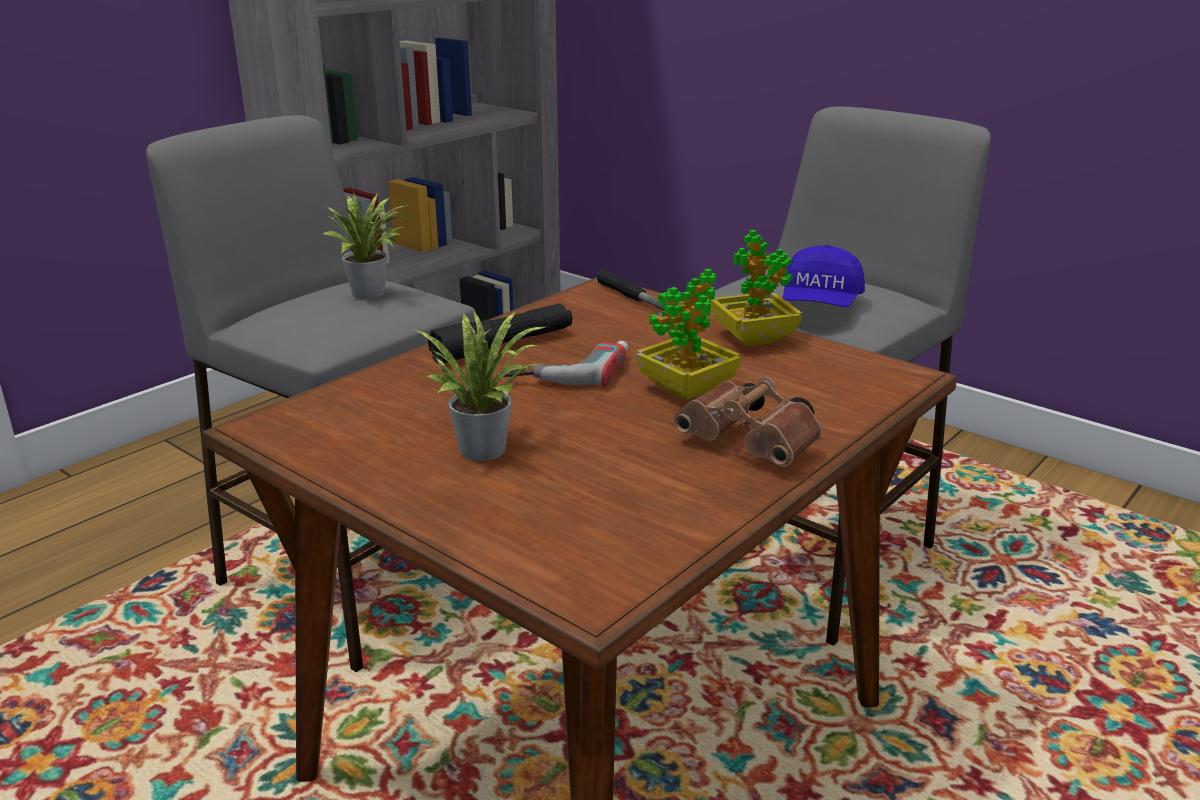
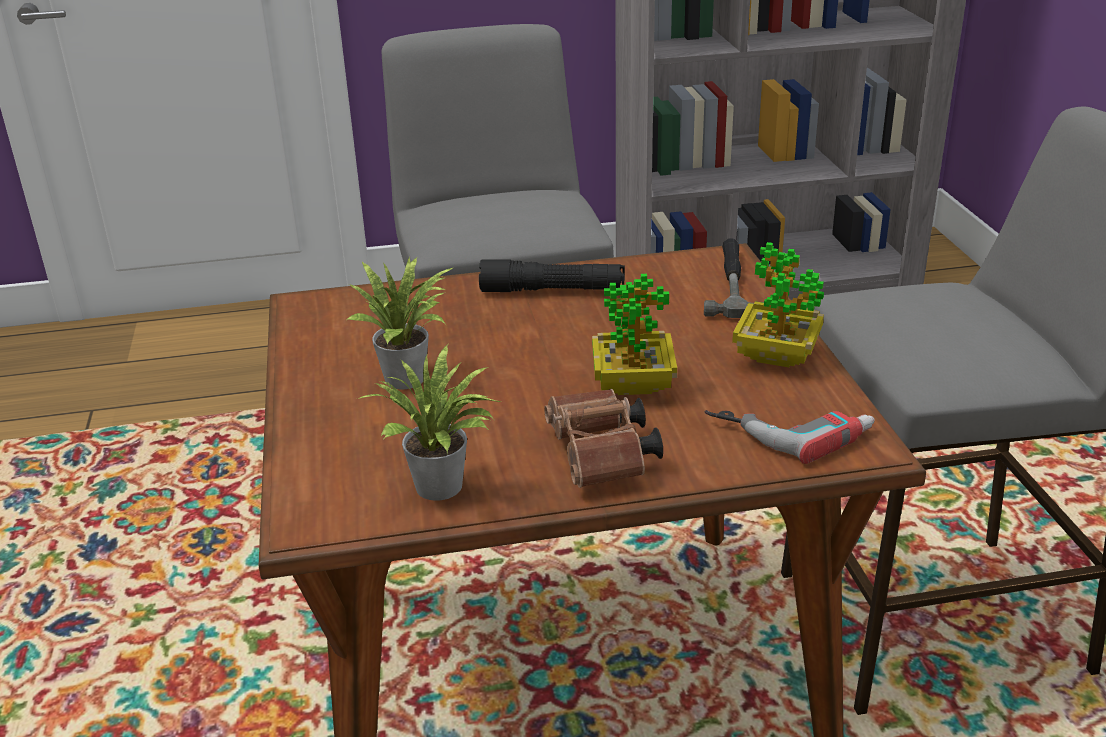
camera: 40 degrees right, 5 degrees up
potted plant [323,191,408,299] -> potted plant moved to [358,345,501,501]
power drill [496,341,628,387] -> power drill moved to [705,410,875,464]
blue cap [783,245,865,307] -> none

